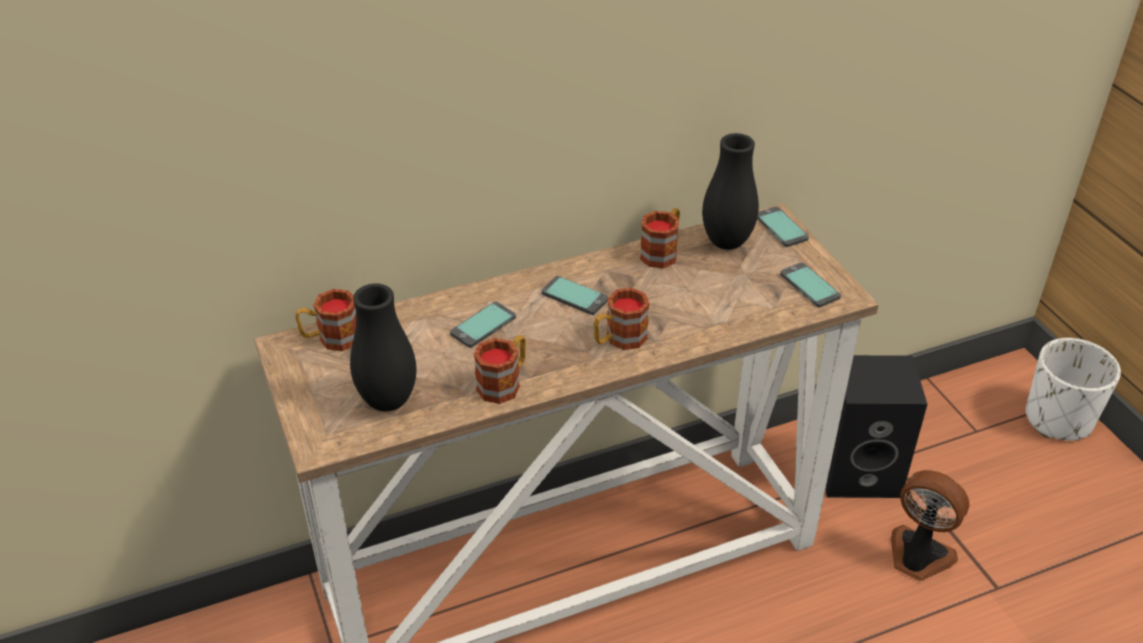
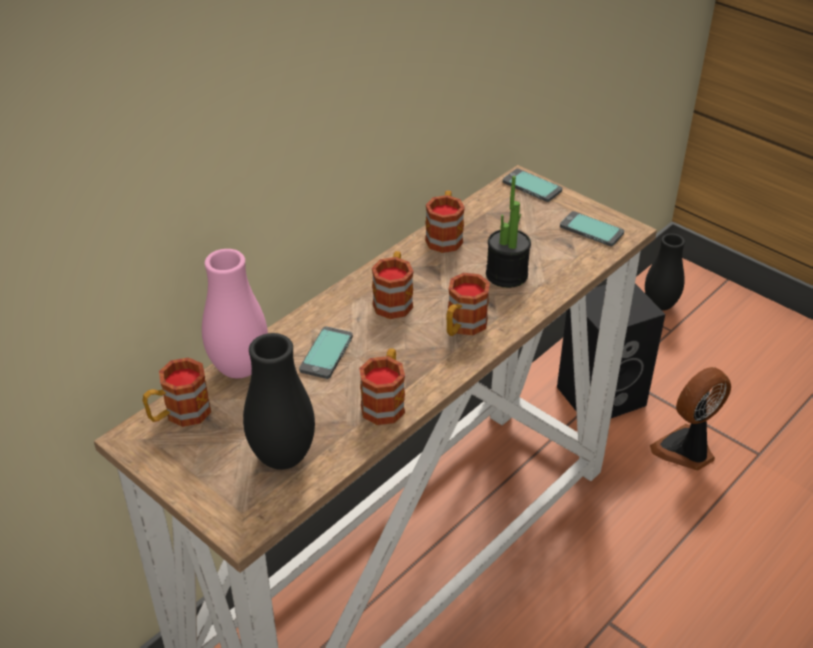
camera: 25 degrees left, 0 degrees up
phone [541,276,608,315] -> mug [372,251,414,319]
black vase [702,133,759,250] -> black vase moved to [645,233,685,311]
fan [891,470,970,581] -> fan turned 45 degrees counterclockwise [650,367,731,470]
white planter [1026,338,1121,441] -> none
none -> pink vase [202,249,268,378]
none -> potted plant [486,176,531,288]

